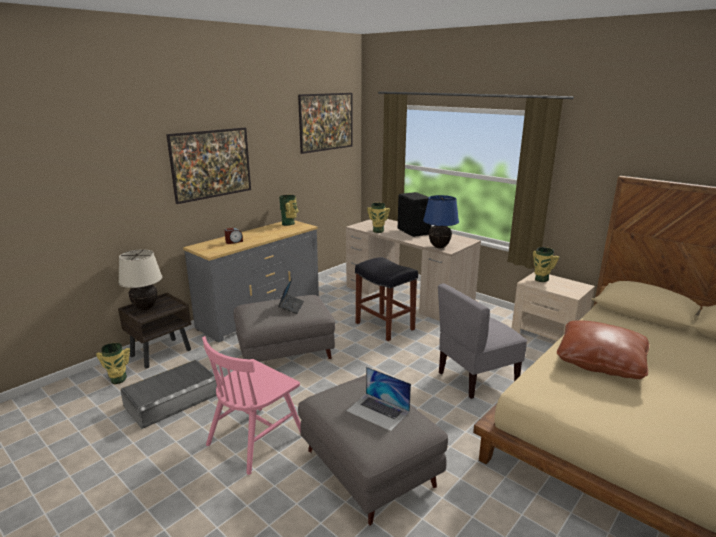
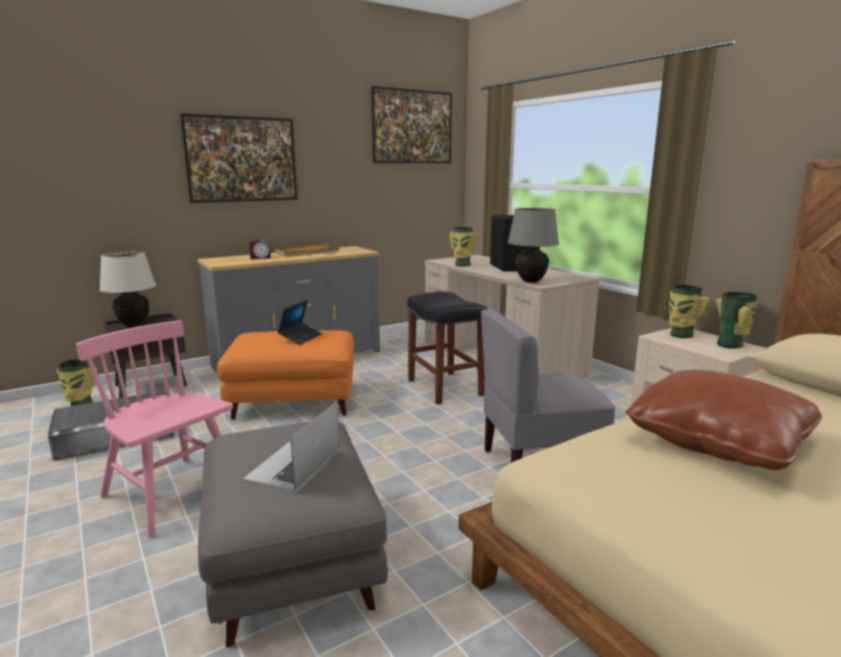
camera: 15 degrees right, 5 degrees down
pink chair [202,336,301,475] -> pink chair turned 75 degrees clockwise [76,320,233,538]
grey ottoman [234,295,335,362] -> orange ottoman [217,330,354,420]
vase [279,195,299,226] -> vase moved to [716,292,757,349]
laptop [347,367,411,431] -> laptop turned 60 degrees clockwise [243,401,339,491]
blue table lamp [423,195,459,248] -> grey table lamp [507,208,559,283]
none -> beige tray [275,244,340,257]

